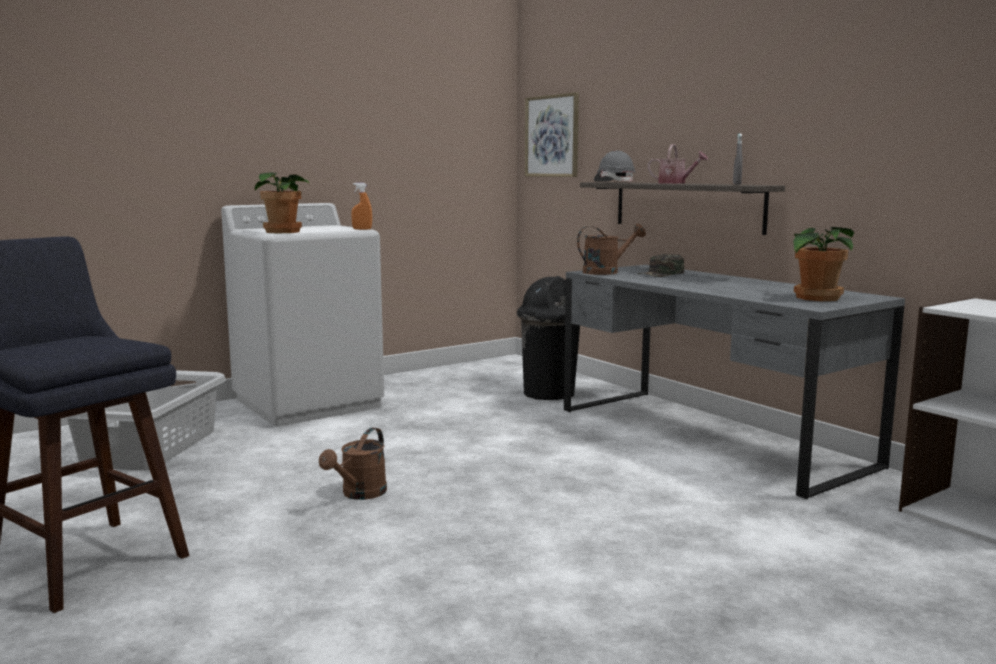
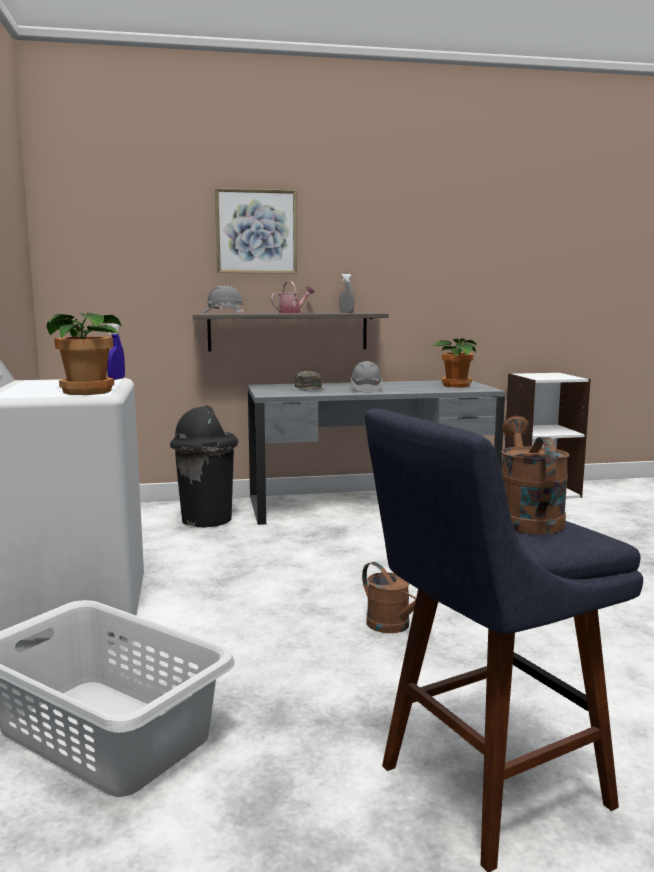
camera: 65 degrees left, 0 degrees up
orange spray bottle [351,183,372,230] -> blue spray bottle [107,323,125,380]
picture [525,92,579,177] -> picture moved to [215,188,297,273]
brown watering can [577,224,646,275] -> brown watering can moved to [501,416,570,534]
none -> grey hard hat [351,361,383,392]

